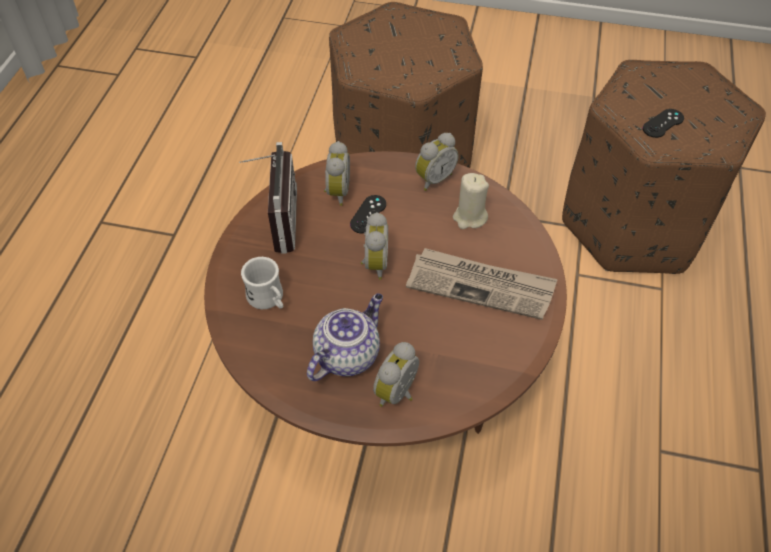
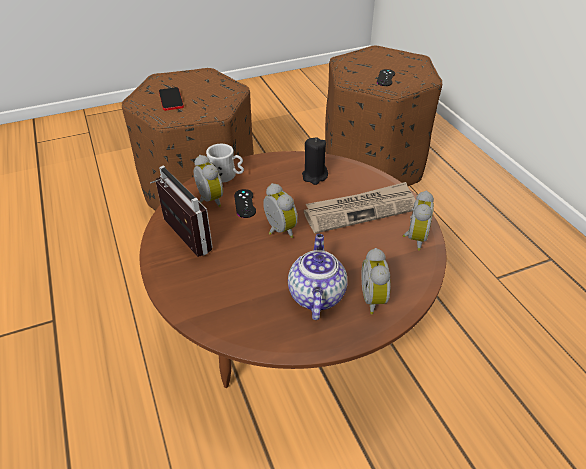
camera: 35 degrees left, 10 degrees down
white mug [241,257,284,309] -> white mug moved to [206,144,244,183]
alarm clock [415,133,459,191] -> alarm clock moved to [403,191,434,251]
beige candle [453,173,489,229] -> black candle [302,137,328,185]
none -> phone [159,87,184,111]

